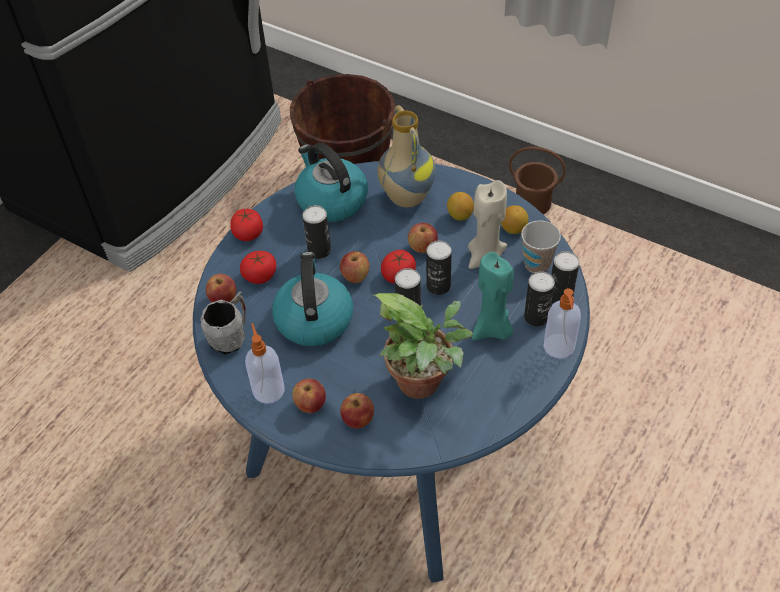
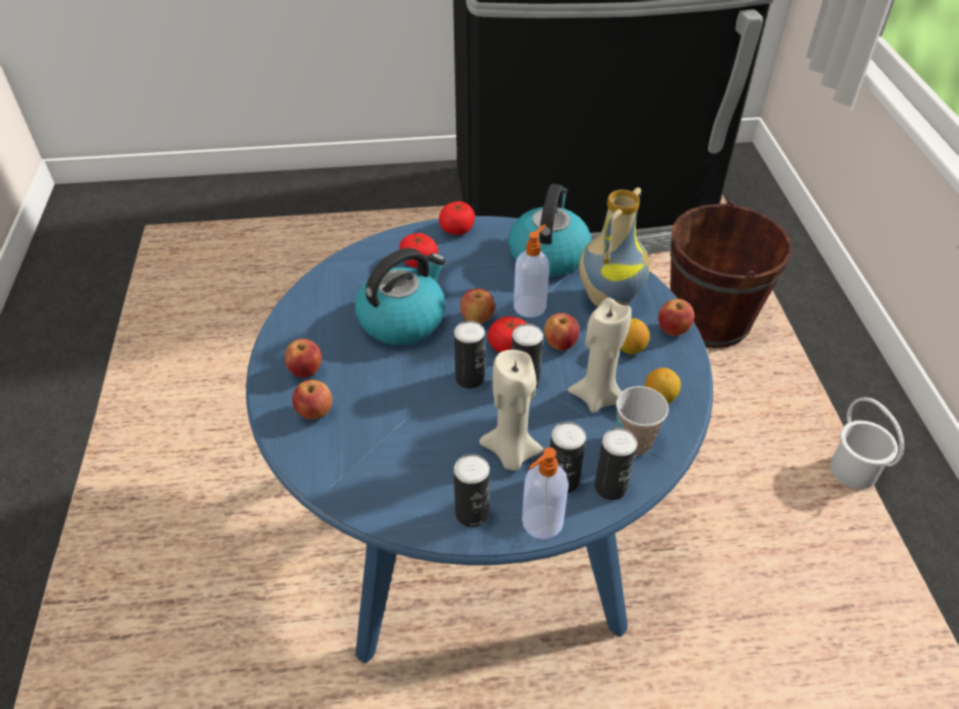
camera: 50 degrees right, 5 degrees down
grey mug [200,292,246,354] -> none
apple [206,274,236,302] -> apple moved to [658,299,694,336]
soap dispenser [245,323,285,404] -> soap dispenser moved to [514,224,549,318]
can [302,205,331,259] -> can moved to [454,454,489,527]
potted plant [373,293,473,399] -> none
turquoise candle [472,252,514,341] -> beige candle [479,350,544,471]
brown bucket [509,147,566,214] -> white bucket [830,397,904,489]

